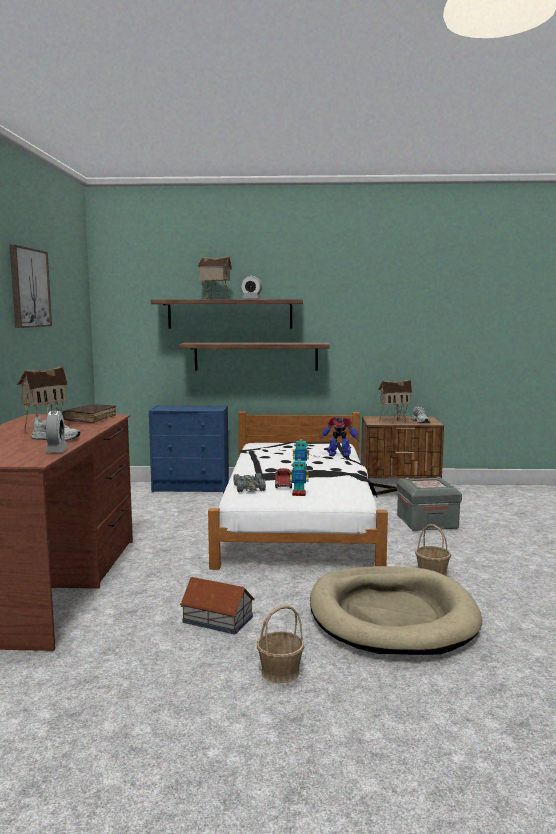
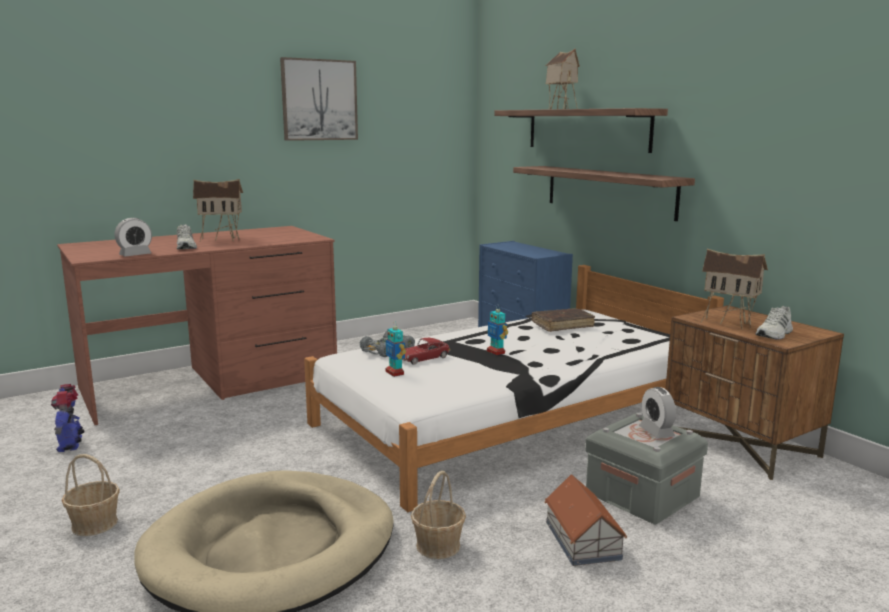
camera: 55 degrees right, 5 degrees up
brown book [62,404,116,423] -> brown book moved to [532,308,595,332]
toy house [180,577,255,635] -> toy house moved to [545,474,627,566]
alarm clock [241,276,262,299] -> alarm clock moved to [639,387,676,439]
toy robot [320,417,359,457] -> toy robot moved to [51,384,85,452]

